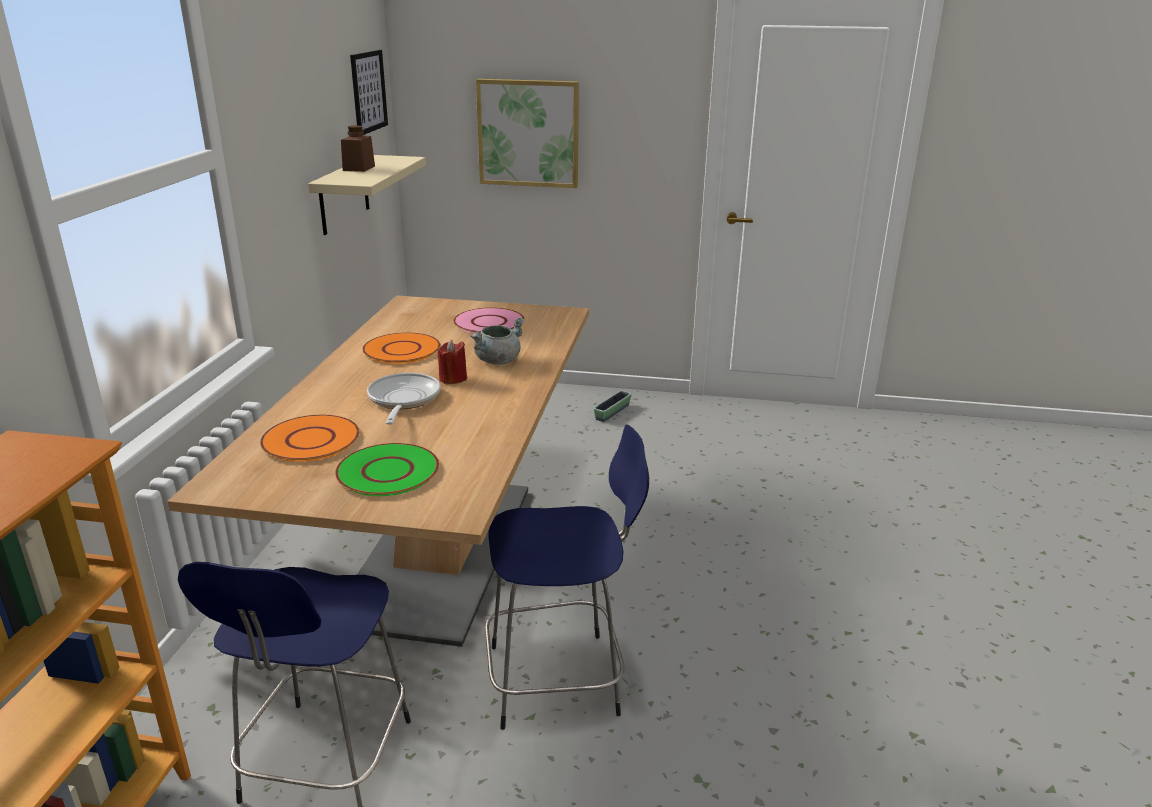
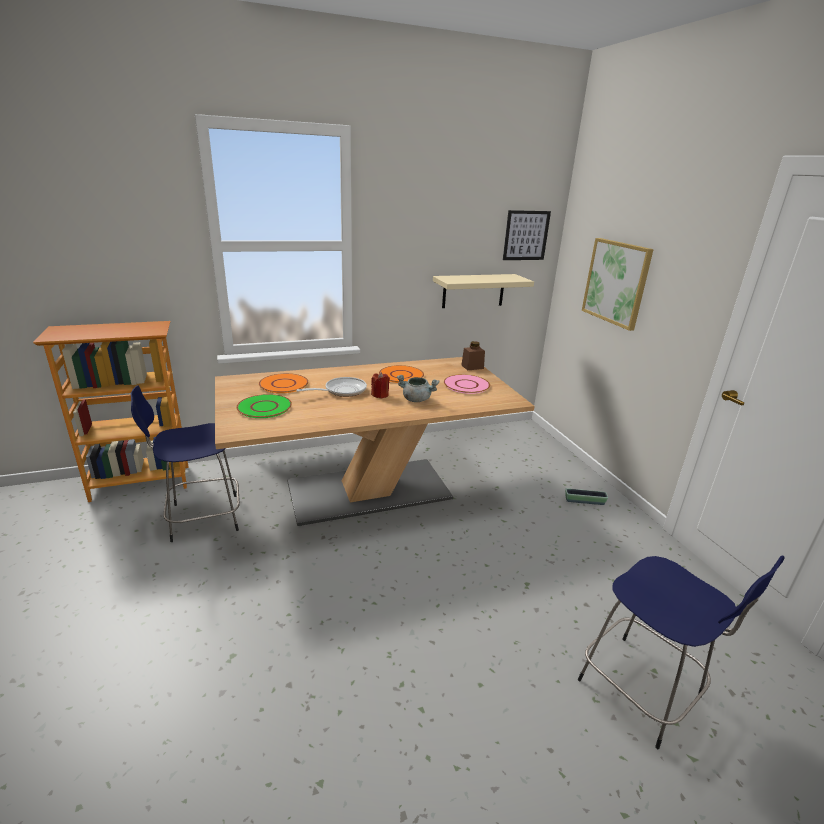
camera: 60 degrees right, 0 degrees up
brown jar [341,125,375,172] -> brown jar moved to [461,341,485,370]
blue stool [485,424,649,730] -> blue stool moved to [578,556,784,749]

